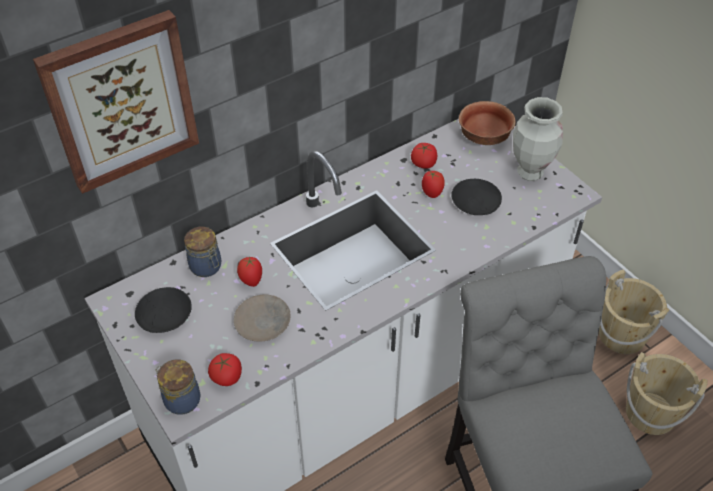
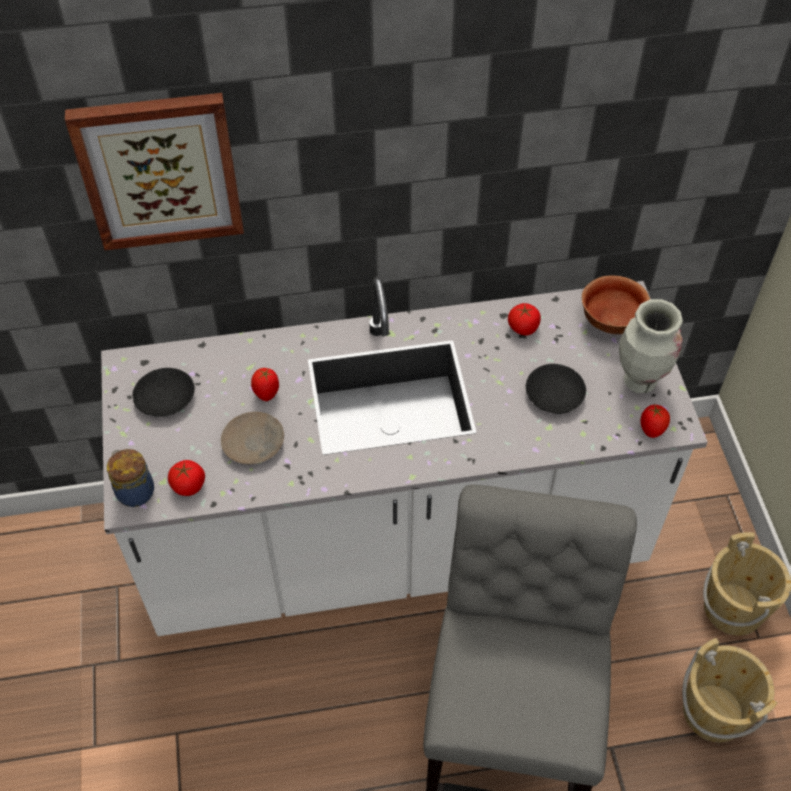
camera: 25 degrees right, 5 degrees up
jar [184,227,221,277] -> none
tomato [422,171,445,198] -> tomato moved to [641,404,670,438]

